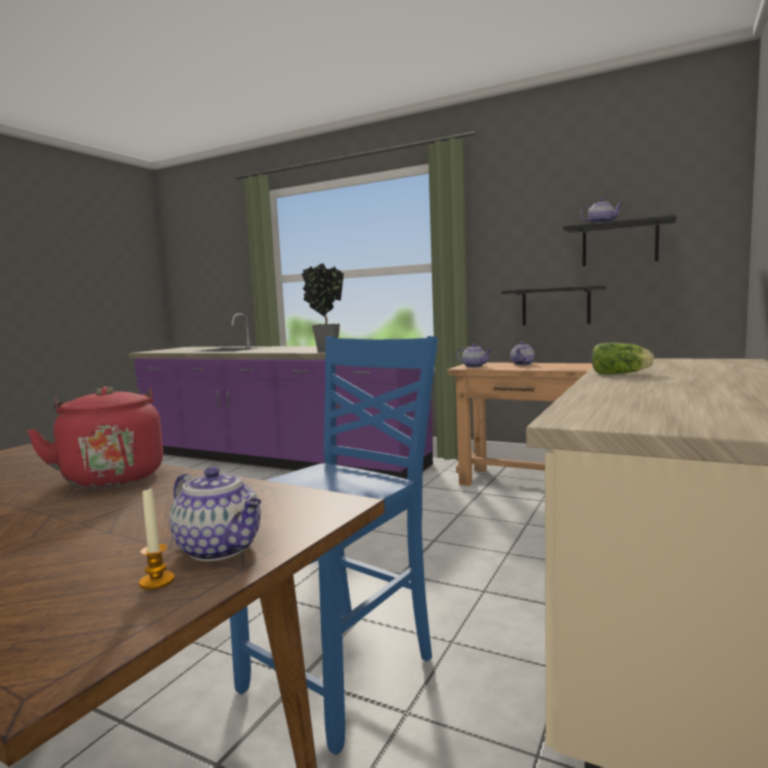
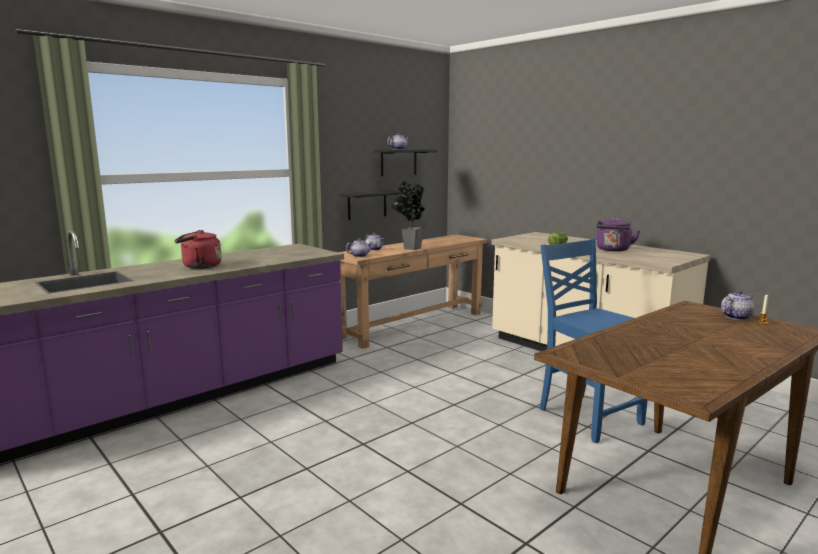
camera: 70 degrees left, 5 degrees up
red kettle [26,386,163,488] -> red kettle moved to [175,230,222,269]
potted plant [302,263,344,352] -> potted plant moved to [391,181,425,250]
none -> purple kettle [596,218,640,251]

